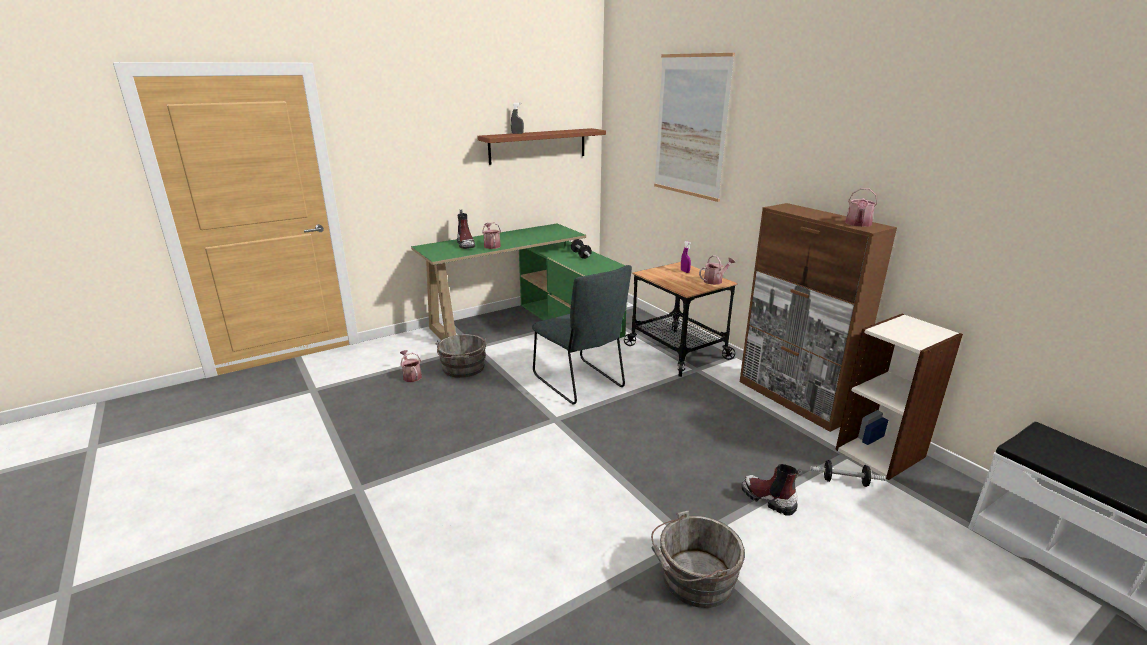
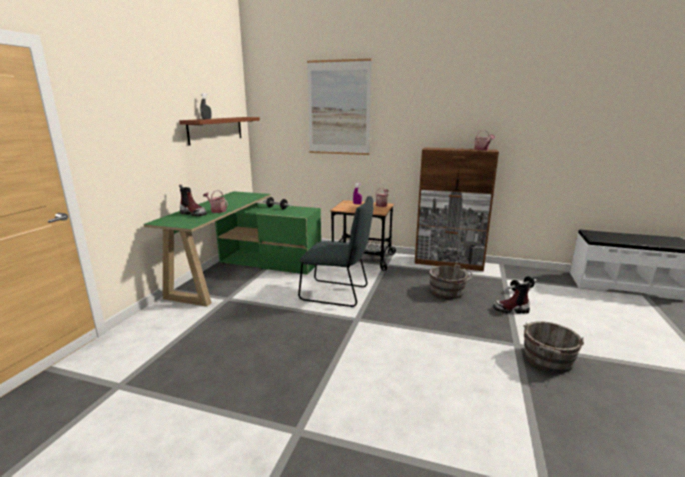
camera: 40 degrees left, 5 degrees down
watering can [400,350,422,382] -> none
grey bucket [436,334,487,378] -> grey bucket moved to [429,264,472,299]
bookcase [835,314,963,480] -> none

